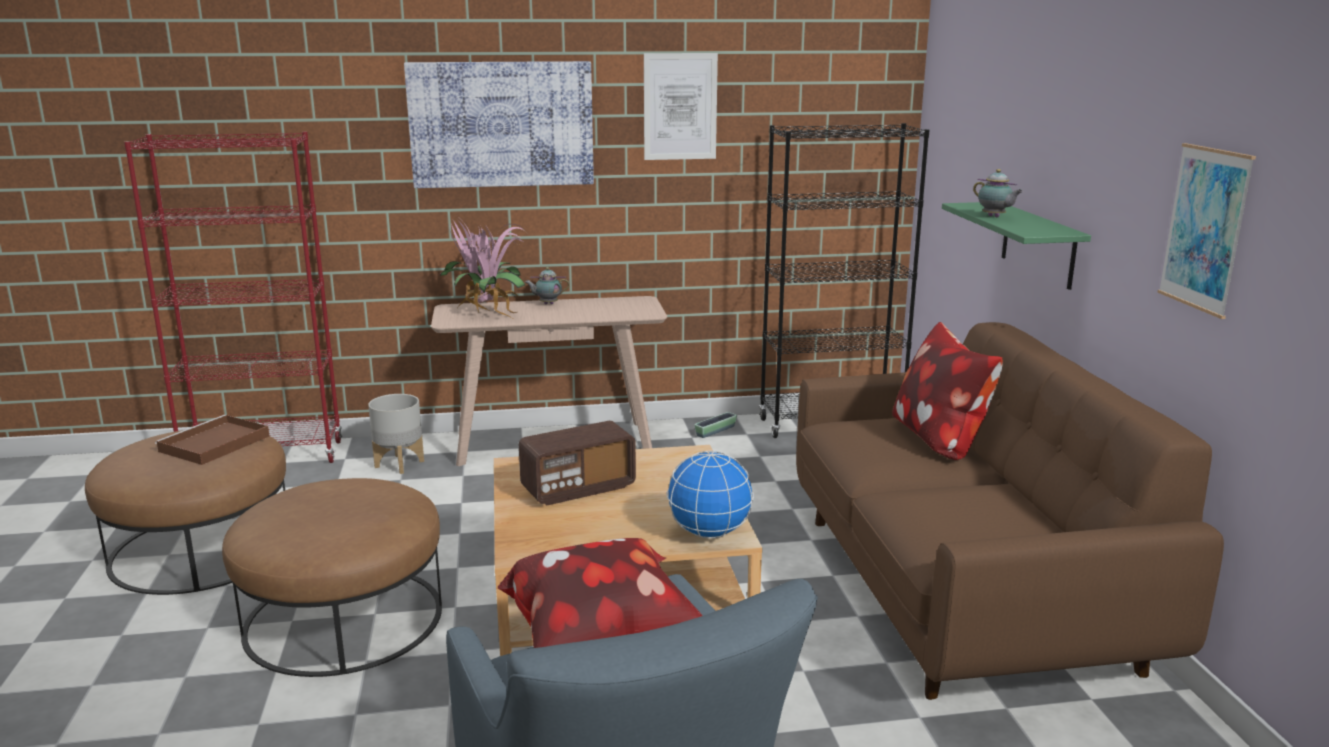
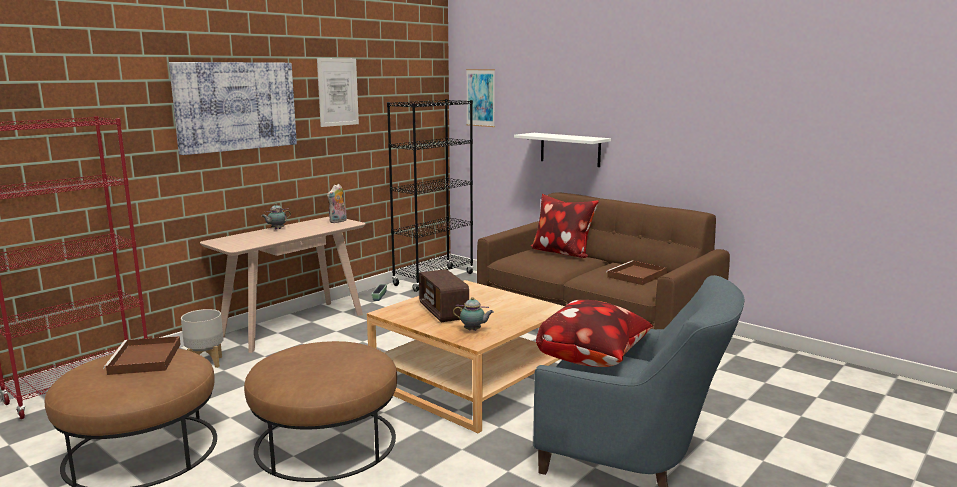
camera: 40 degrees left, 5 degrees down
potted plant [440,220,529,320] -> none
radio [519,421,636,505] -> radio turned 135 degrees clockwise [419,269,469,322]
globe [667,451,754,539] -> none
green shelf [942,202,1091,290] -> white shelf [514,133,611,167]
teapot [973,169,1023,217] -> teapot moved to [453,297,494,331]
picture [1157,143,1256,319] -> picture moved to [466,69,495,127]
none -> plush toy [327,184,347,223]
none -> brown tray [606,261,667,285]

